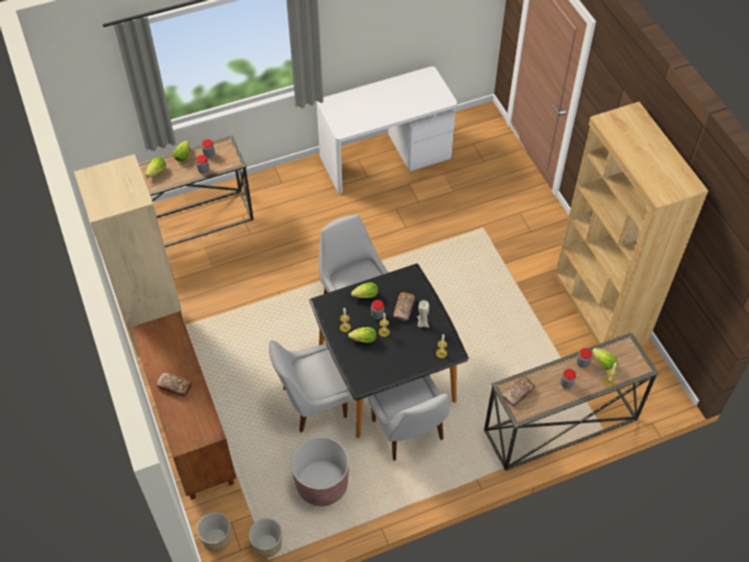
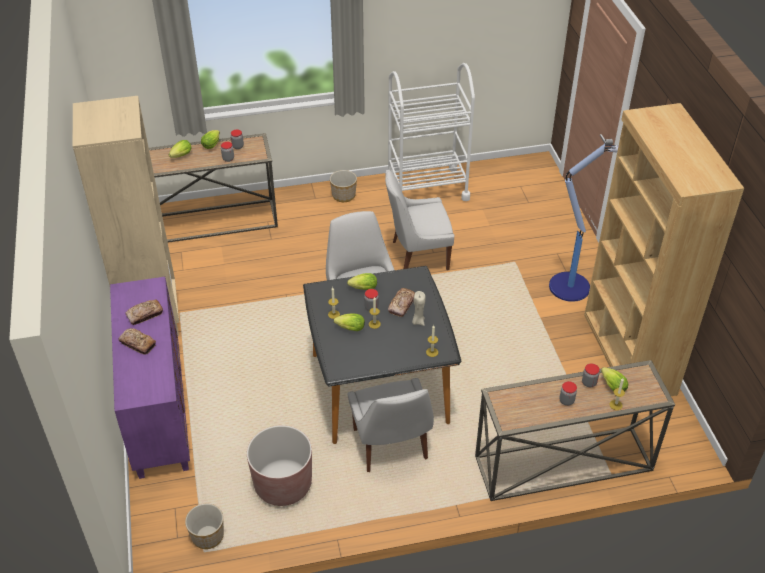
camera: 10 degrees right, 10 degrees down
brown cabinet [130,311,236,500] -> purple cabinet [110,277,190,479]
planter [197,512,231,551] -> planter moved to [330,170,357,202]
white chair [269,340,349,433] -> white chair moved to [385,170,454,270]
white desk [317,66,457,193] -> white cart [385,63,475,201]
bread [502,376,535,406] -> bread moved to [125,300,163,325]
none -> floor lamp [549,144,619,302]

